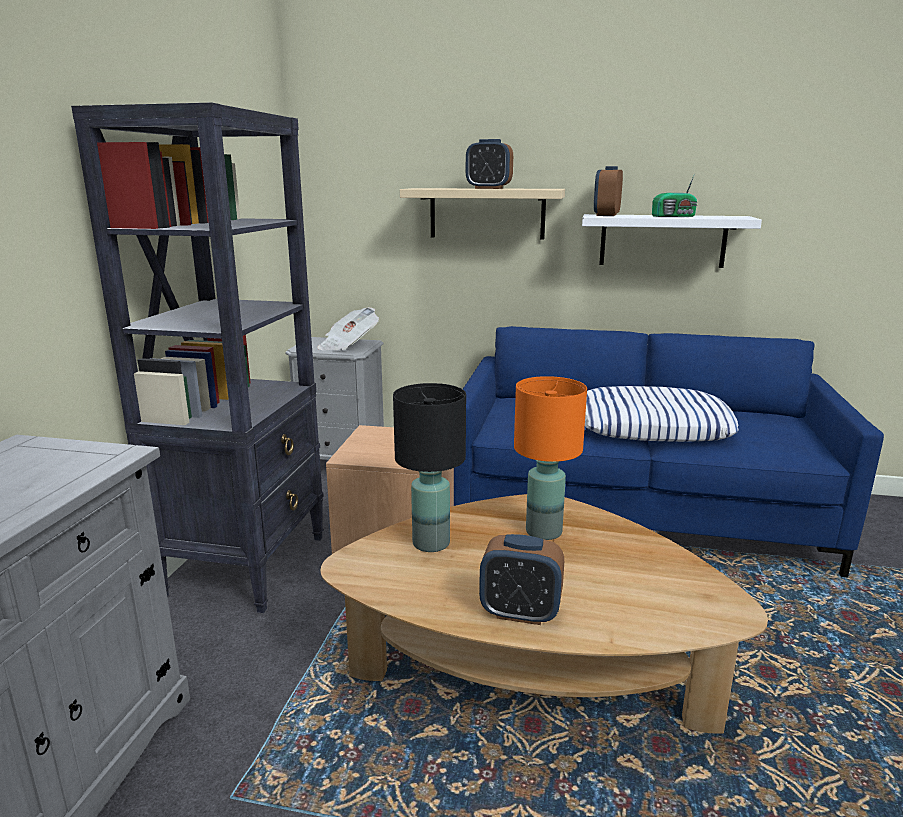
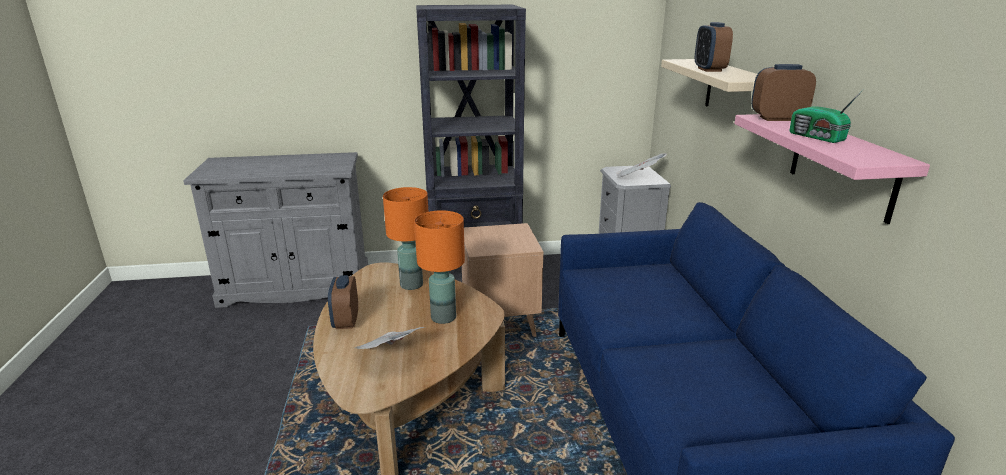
camera: 70 degrees right, 5 degrees up
black table lamp [393,383,466,552] -> orange table lamp [383,187,428,290]
white shelf [582,214,762,268] -> pink shelf [734,114,930,224]
pillow [585,386,739,442] -> none
none -> newspaper [354,327,424,349]

